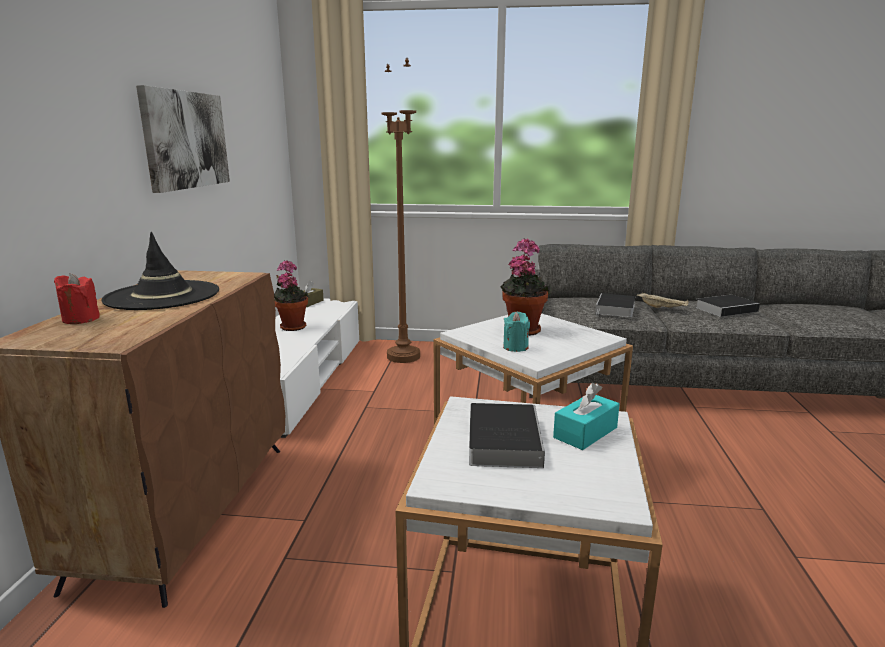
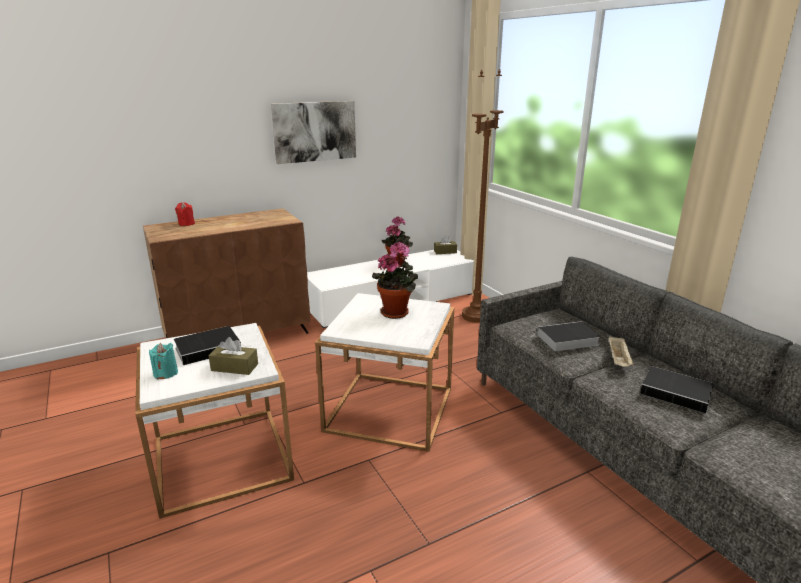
camera: 55 degrees right, 5 degrees up
black hat [101,232,219,310] -> none
turquoise candle [503,312,530,352] -> turquoise candle moved to [149,343,178,380]
turquoise tissue box [553,383,620,450] -> brown tissue box [209,337,258,375]

